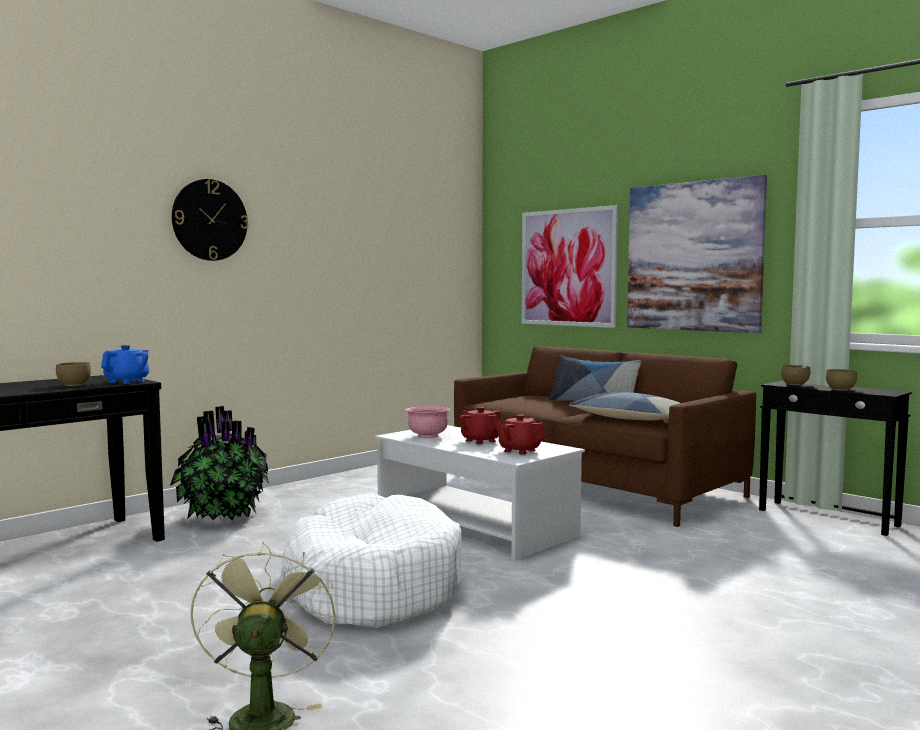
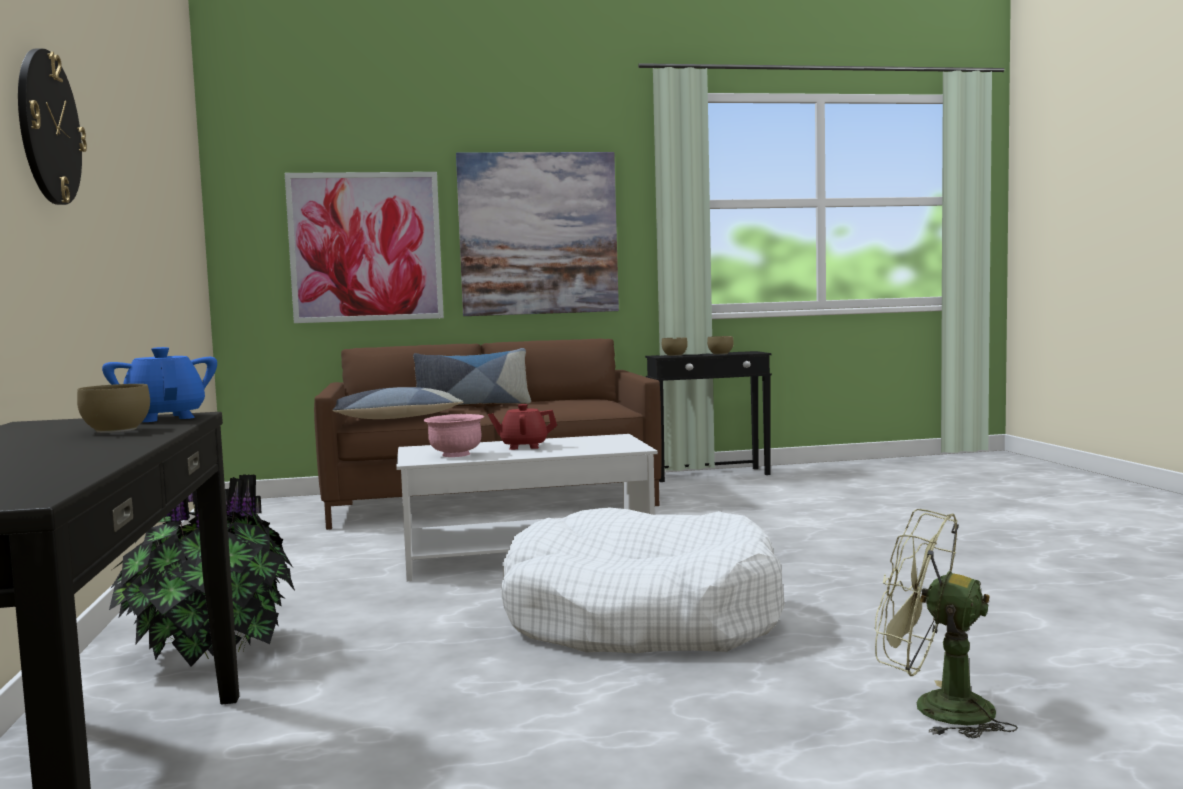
camera: 55 degrees left, 0 degrees up
red teapot [494,414,546,454] -> none
pillow [569,392,680,420] -> pillow moved to [333,387,463,419]

